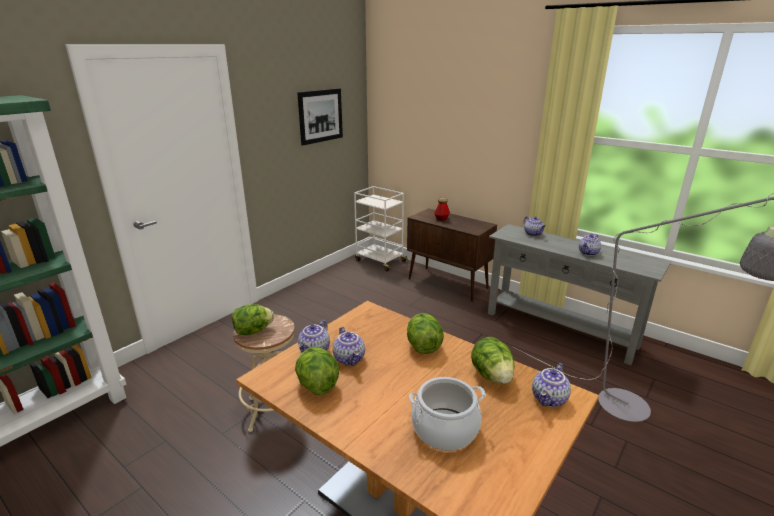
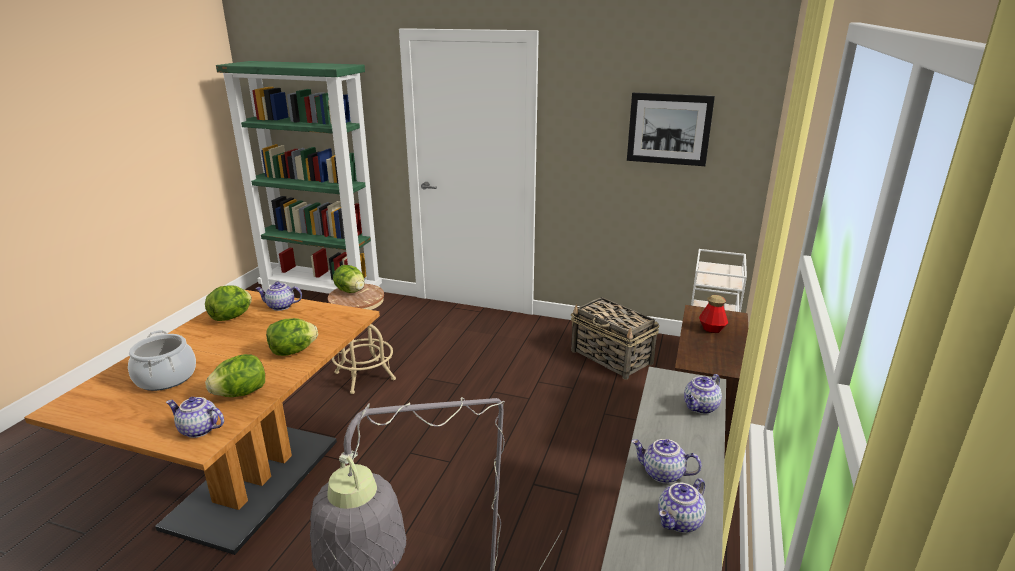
camera: 70 degrees right, 0 degrees up
teapot [333,327,365,365] -> teapot moved to [658,478,706,533]
none -> basket [571,297,659,380]

